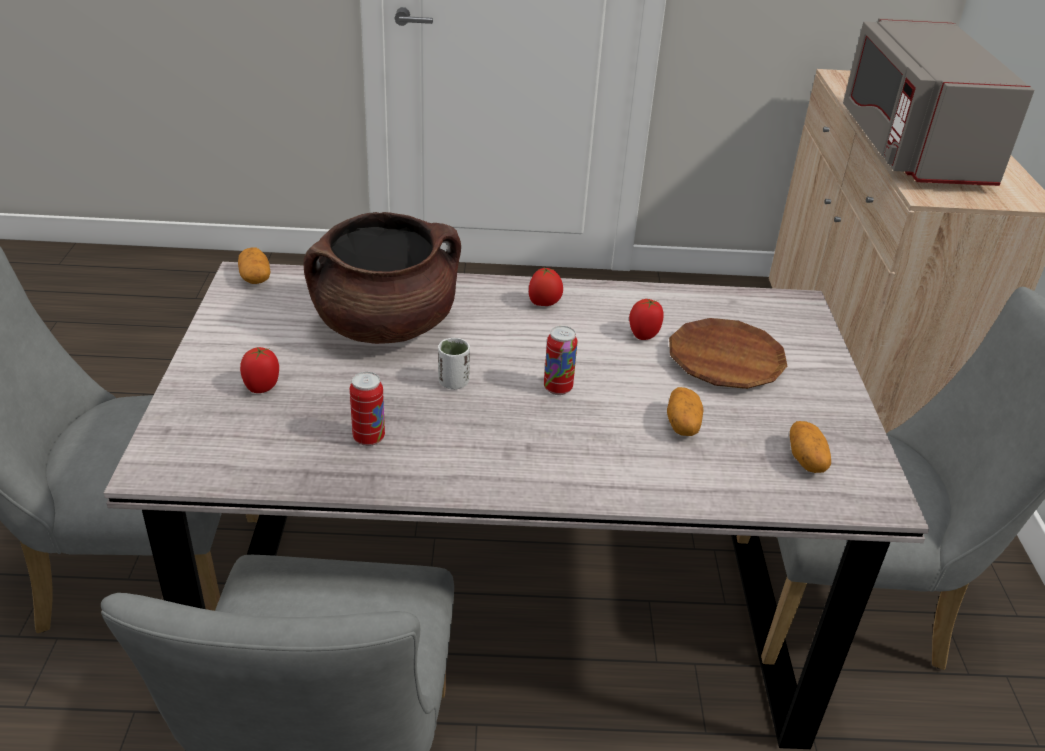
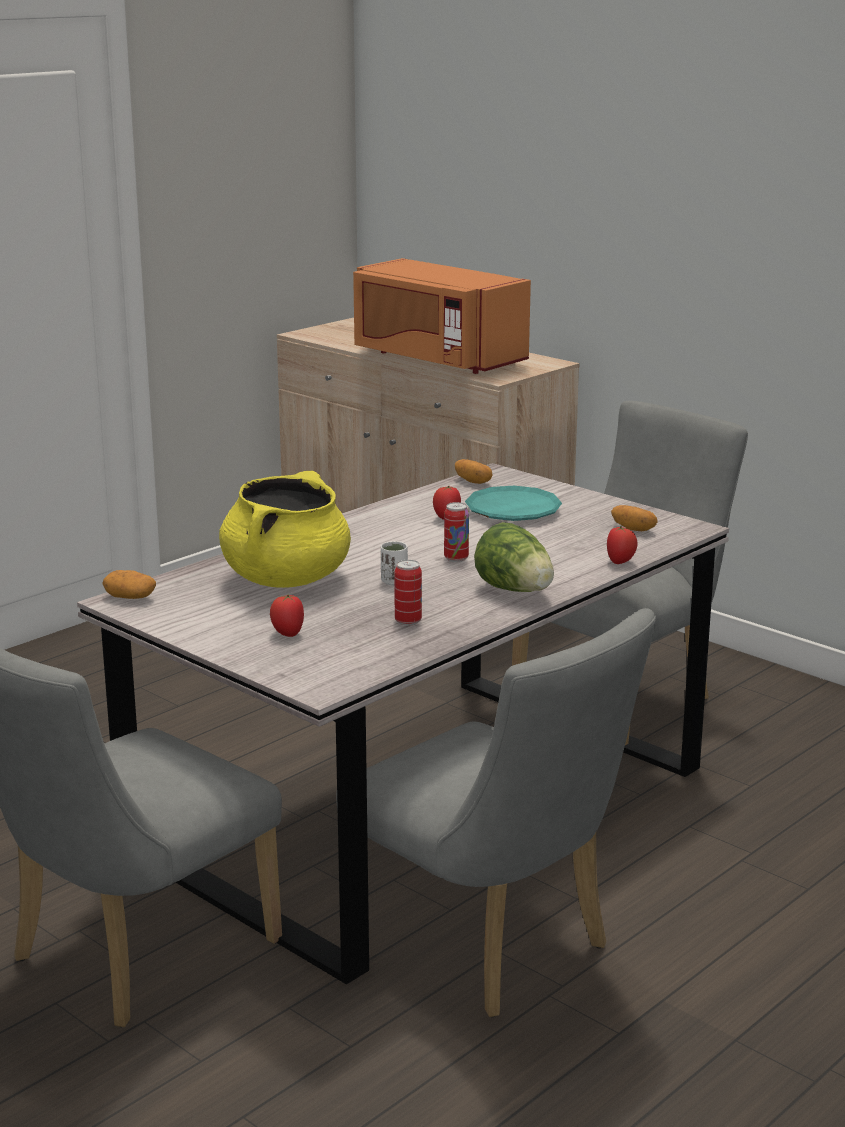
camera: 45 degrees left, 15 degrees down
brown cooking pot [303,212,461,344] -> yellow cooking pot [219,471,351,588]
tomato [529,267,563,306] -> tomato moved to [607,526,638,564]
potato [667,387,704,436] -> potato moved to [455,459,492,484]
brown plate [669,318,787,389] -> turquoise plate [465,486,562,521]
grey microwave [843,18,1034,186] -> orange microwave [353,258,531,374]
none -> lettuce [474,522,554,592]

